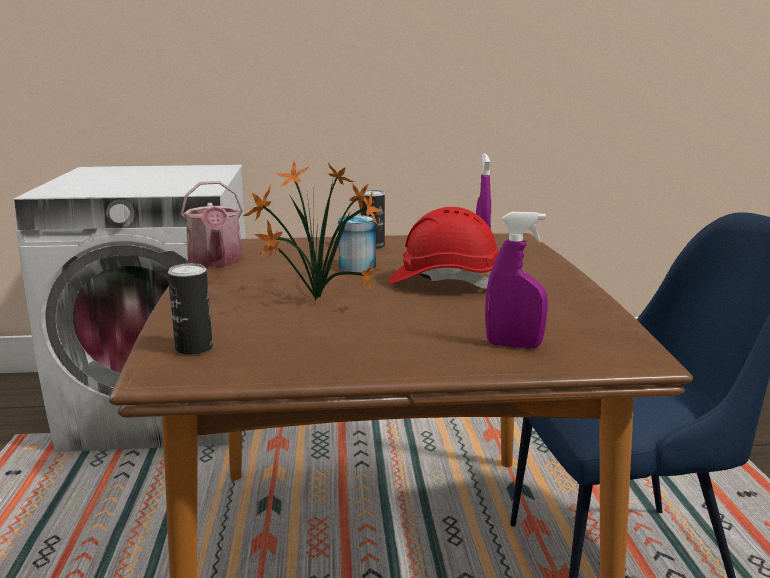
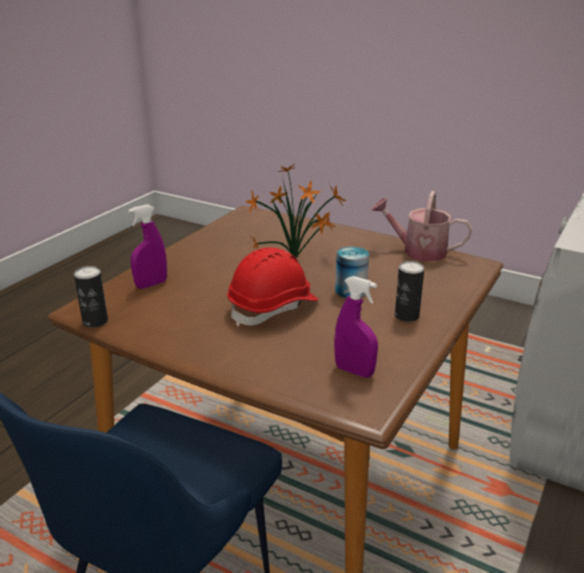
camera: 125 degrees right, 10 degrees up
can [168,263,213,355] -> can moved to [74,266,108,328]

